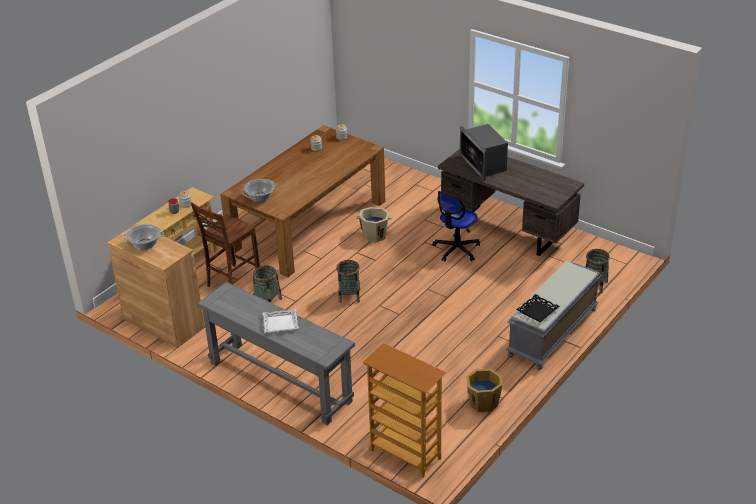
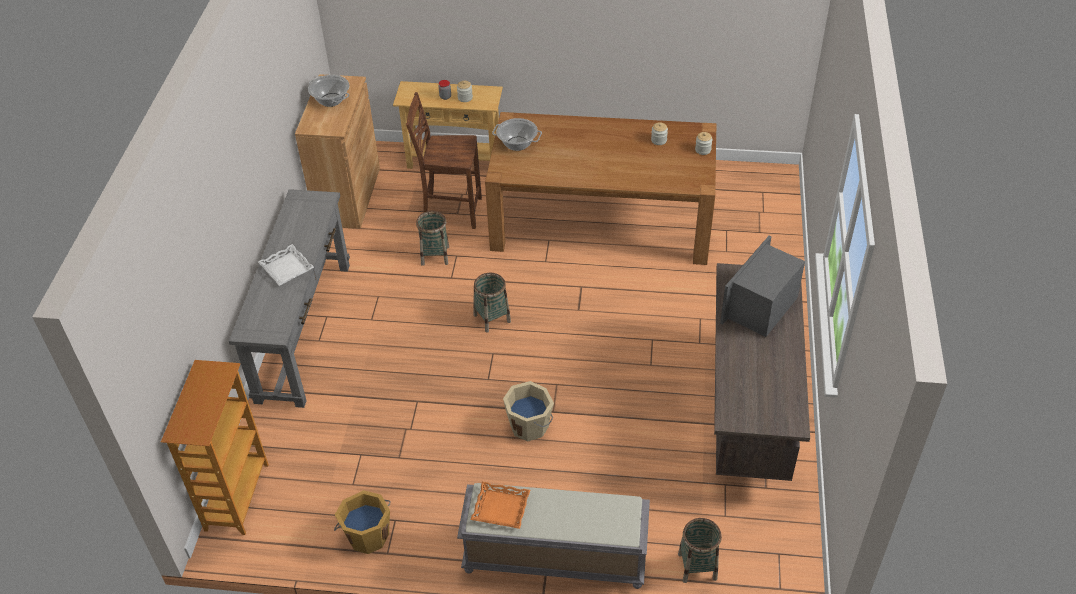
camera: 60 degrees right, 10 degrees up
beige bucket [357,207,392,242] -> beige bucket moved to [503,381,554,441]
office chair [432,191,480,262] -> none
black tray [516,294,560,322] -> orange tray [470,482,530,529]

